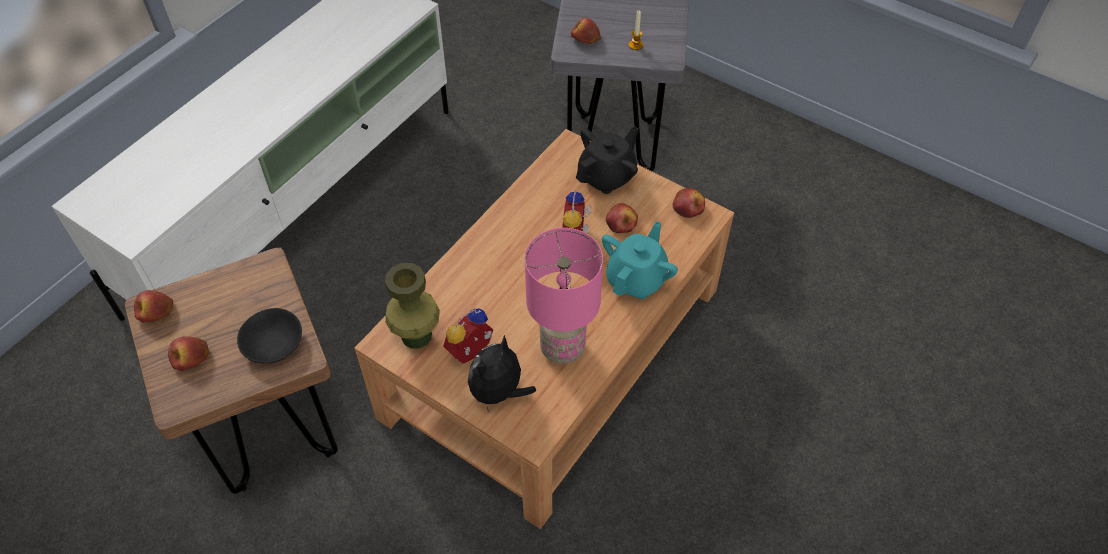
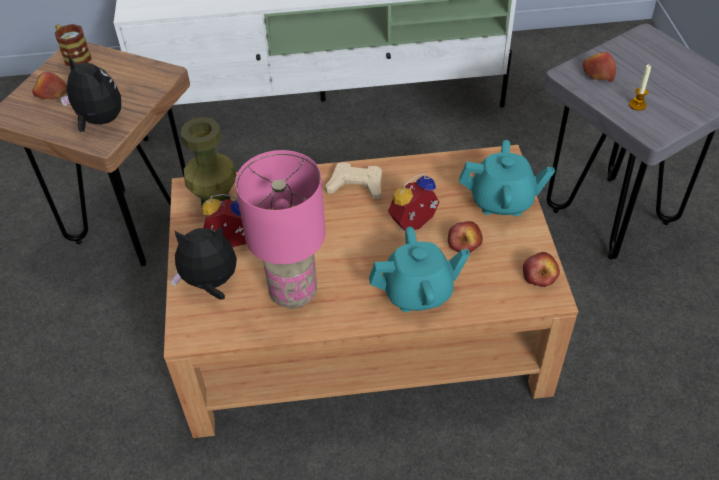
camera: 50 degrees right, 5 degrees down
apple [134,290,173,323] -> mug [55,24,92,66]
black bowl [237,308,302,363] -> plush toy [60,55,121,132]
black teapot [576,126,638,194] -> turquoise teapot [459,140,555,216]
none -> beige game controller [325,162,382,200]

